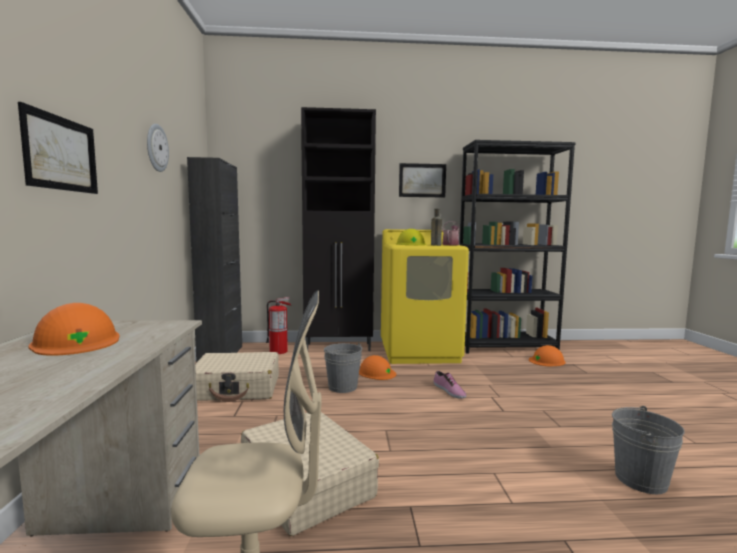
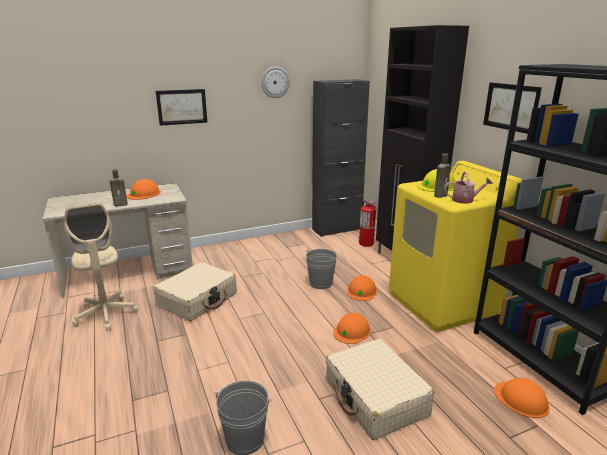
camera: 70 degrees right, 15 degrees up
beige suitcase [195,352,279,402] -> beige suitcase moved to [326,339,434,440]
shoe [433,371,466,399] -> orange hard hat [333,313,371,344]
none -> brown bottle [110,169,128,207]

